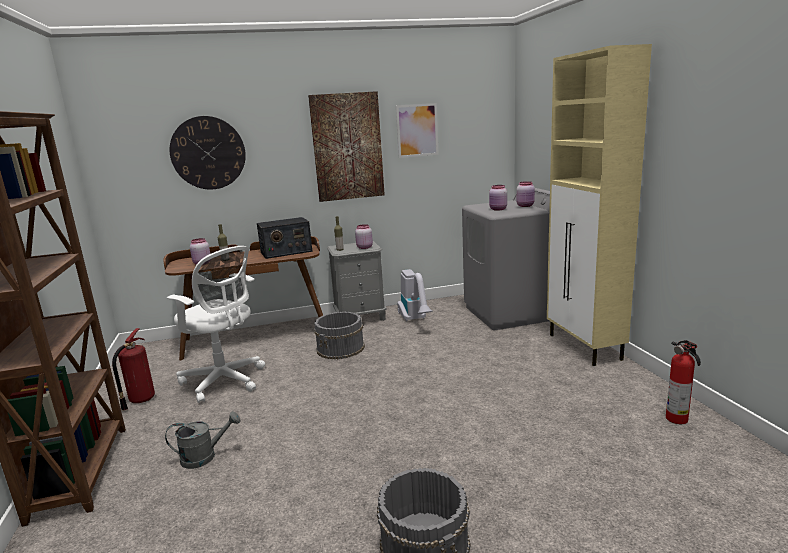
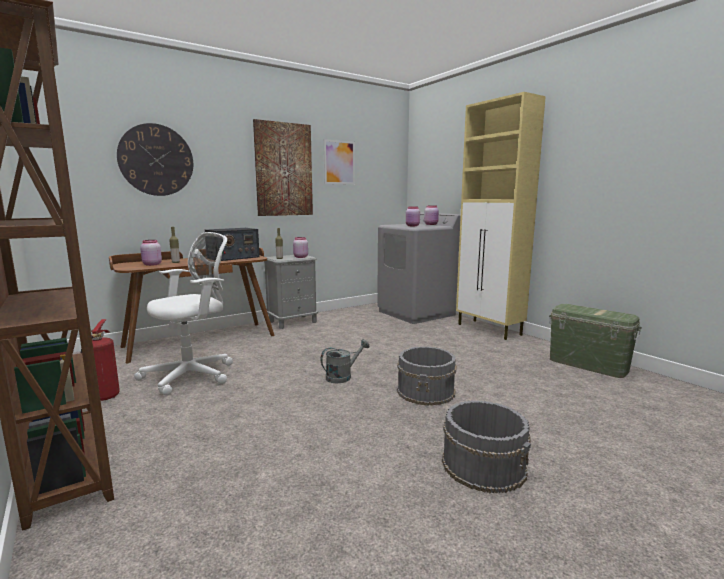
camera: 20 degrees left, 5 degrees down
grey watering can [165,412,241,469] -> grey watering can moved to [321,339,370,383]
white office chair [167,246,265,403] -> white office chair turned 60 degrees counterclockwise [134,232,233,396]
grey bucket [314,312,365,359] -> grey bucket moved to [397,347,457,406]
vacuum cleaner [397,269,433,321] -> none
fire extinguisher [666,340,701,424] -> green storage box [549,304,642,378]

